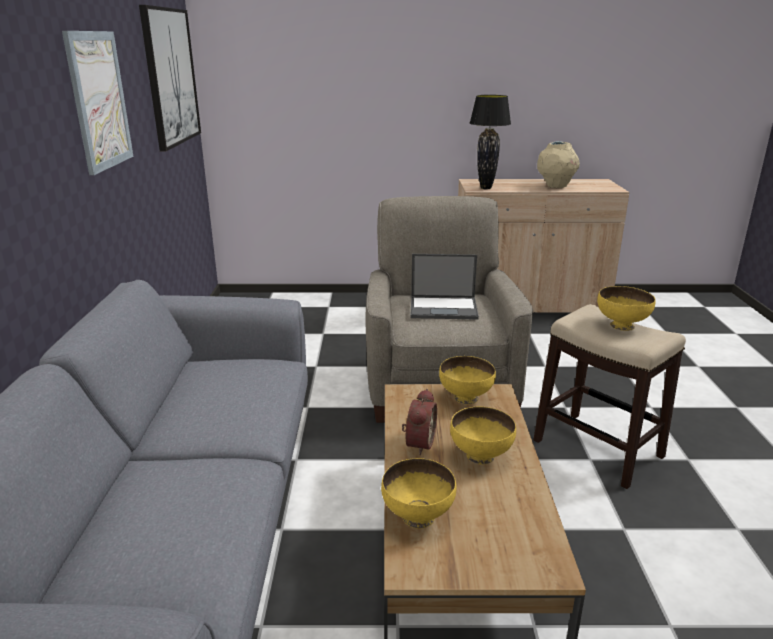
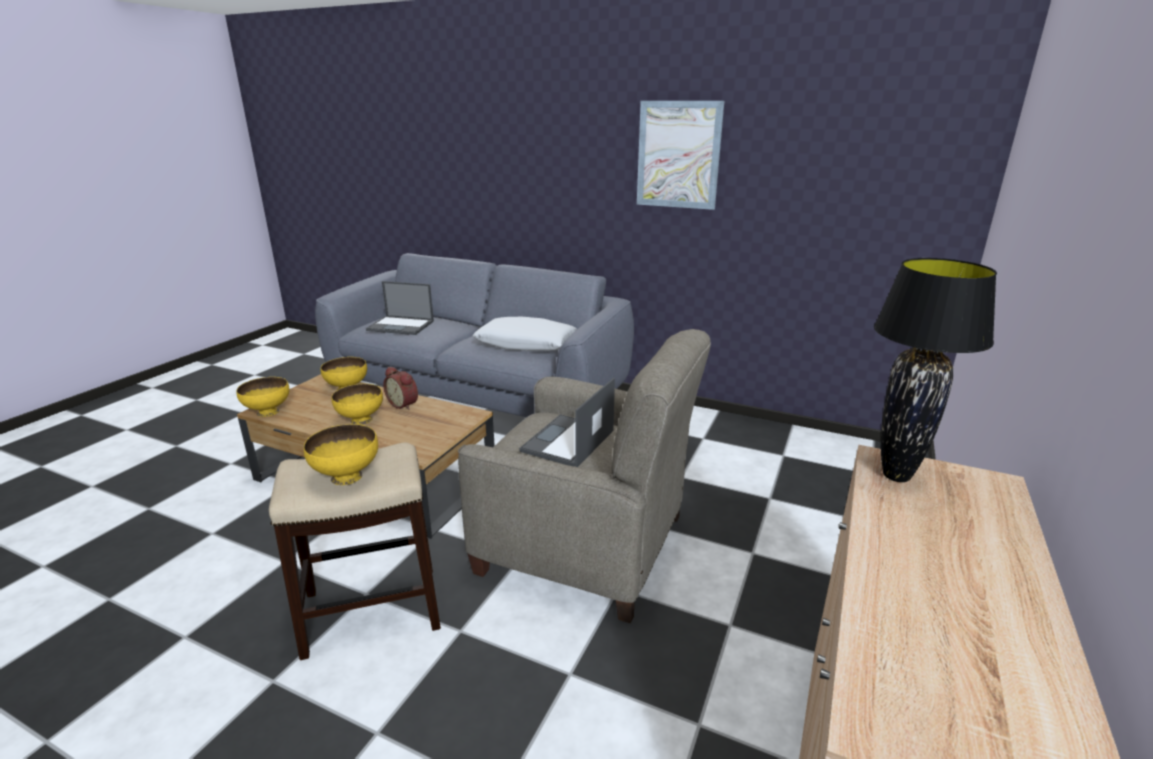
camera: 115 degrees right, 0 degrees up
picture [139,5,201,151] -> none
yellow bowl [439,356,496,404] -> yellow bowl moved to [236,377,290,417]
beige vase [537,141,580,188] -> none
none -> laptop [366,281,434,335]
none -> white pillow [473,317,577,351]

